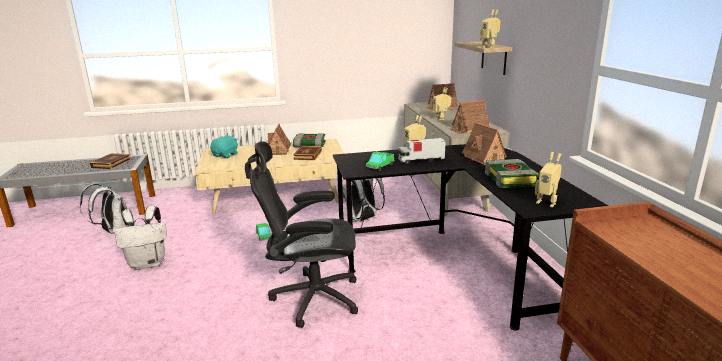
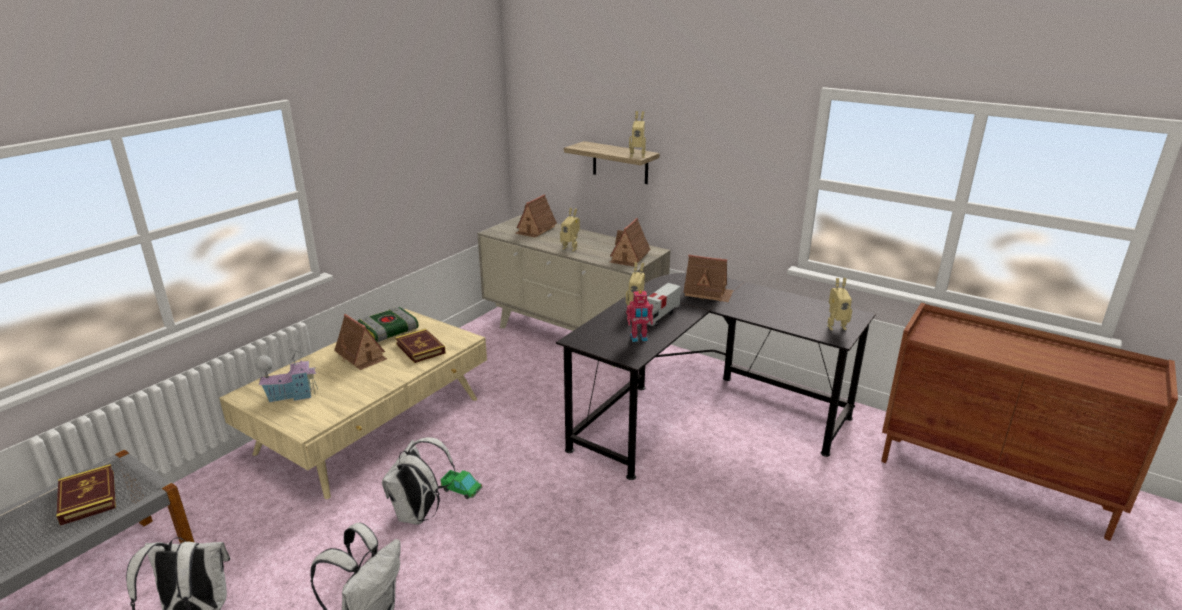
camera: 45 degrees left, 5 degrees up
turquoise plush toy [210,136,238,158] -> toy house [255,349,318,402]
office chair [245,141,358,328] -> none
white backpack [342,178,385,222] -> white backpack moved to [382,437,455,525]
toy truck [366,151,394,170] -> toy robot [626,290,653,342]
book [485,159,539,188] -> none

